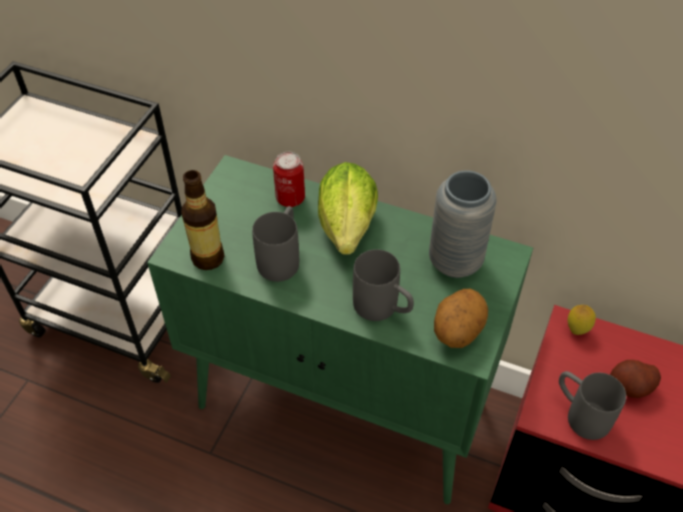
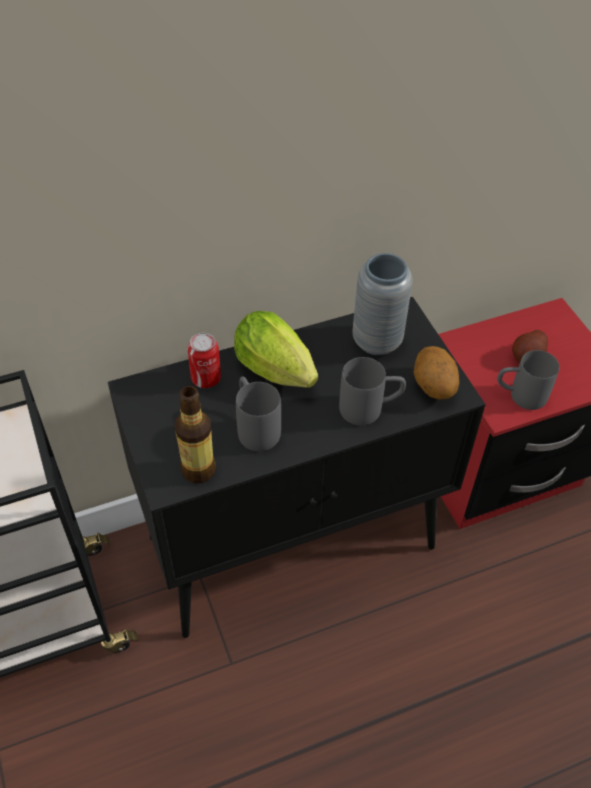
camera: 45 degrees left, 0 degrees up
green cabinet [147,155,533,504] -> black cabinet [108,297,486,638]
lemon [568,305,596,335] -> none

